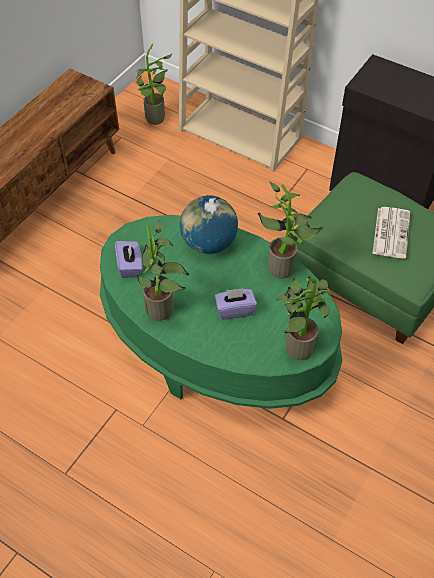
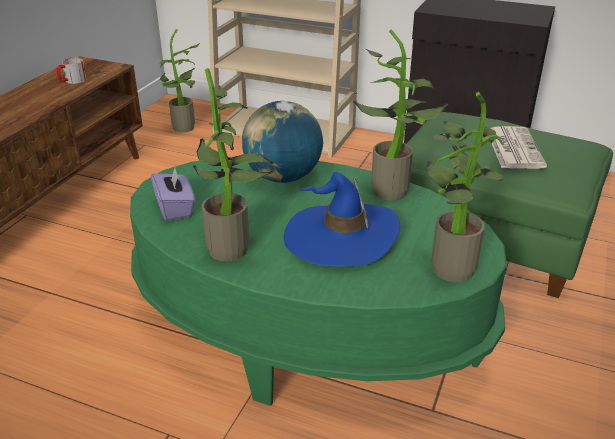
camera: 10 degrees left, 20 degrees down
purple tissue box [215,288,257,320] -> blue hat [284,172,400,266]
none -> mug [57,58,87,84]

